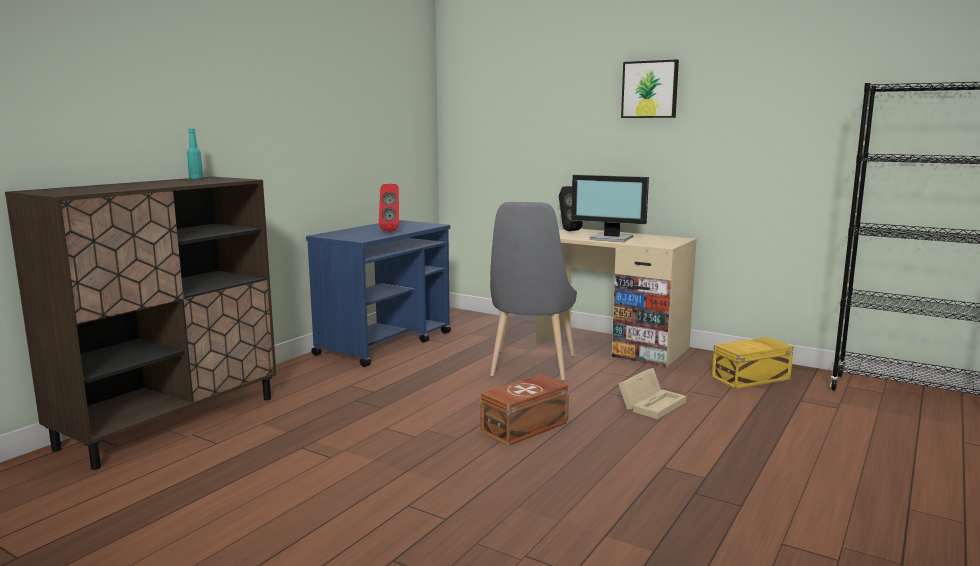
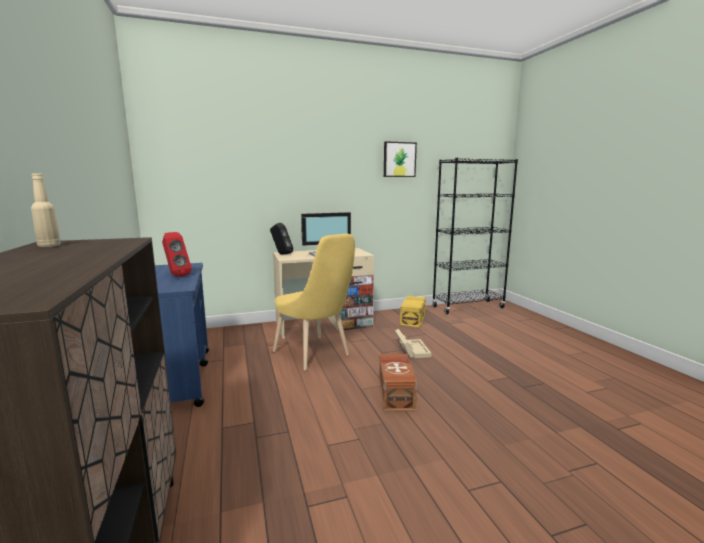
camera: 50 degrees left, 0 degrees up
turquoise bottle [187,128,203,179] -> beige bottle [31,173,61,247]
grey chair [490,202,577,381] -> yellow chair [273,234,355,371]
picture [621,59,679,118] -> picture moved to [384,141,417,177]

